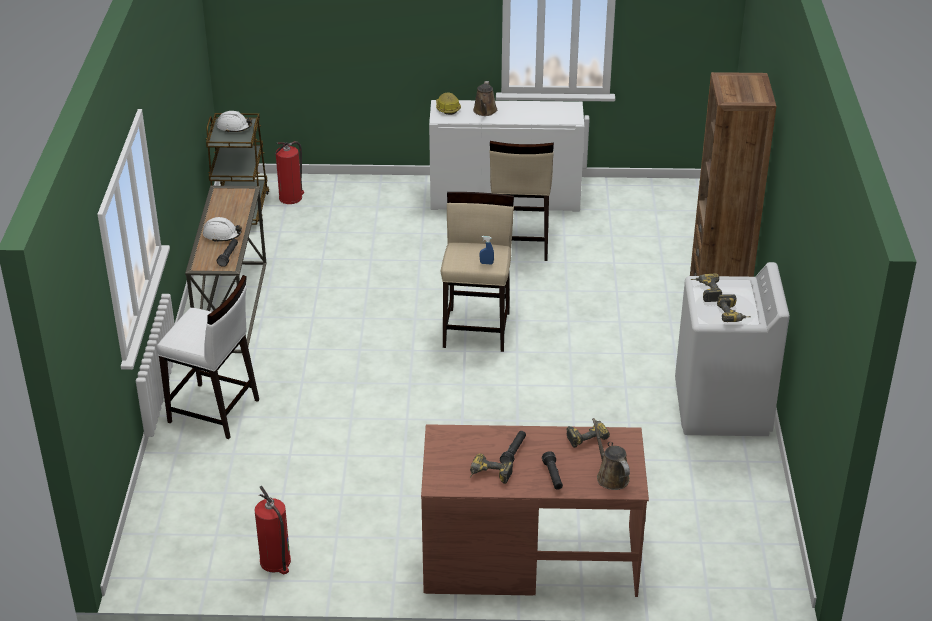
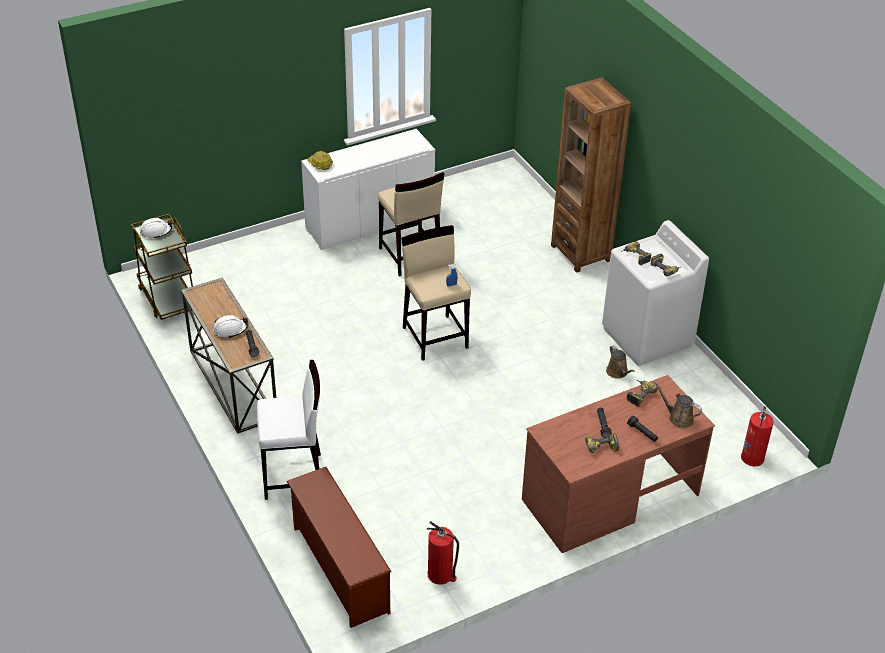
camera: 30 degrees left, 5 degrees up
fire extinguisher [275,141,304,204] -> fire extinguisher moved to [741,406,774,466]
brown watering can [473,81,497,116] -> brown watering can moved to [606,345,634,379]
none -> brown shoe rack [287,467,391,628]

